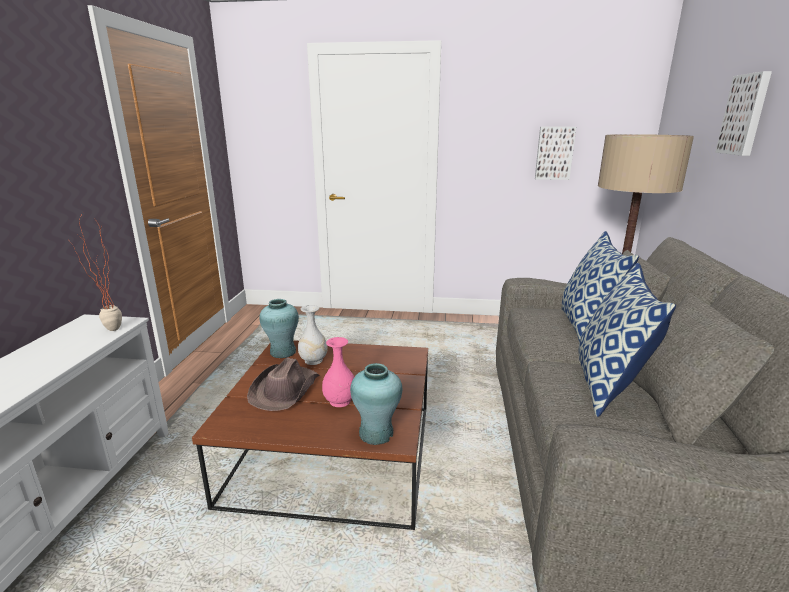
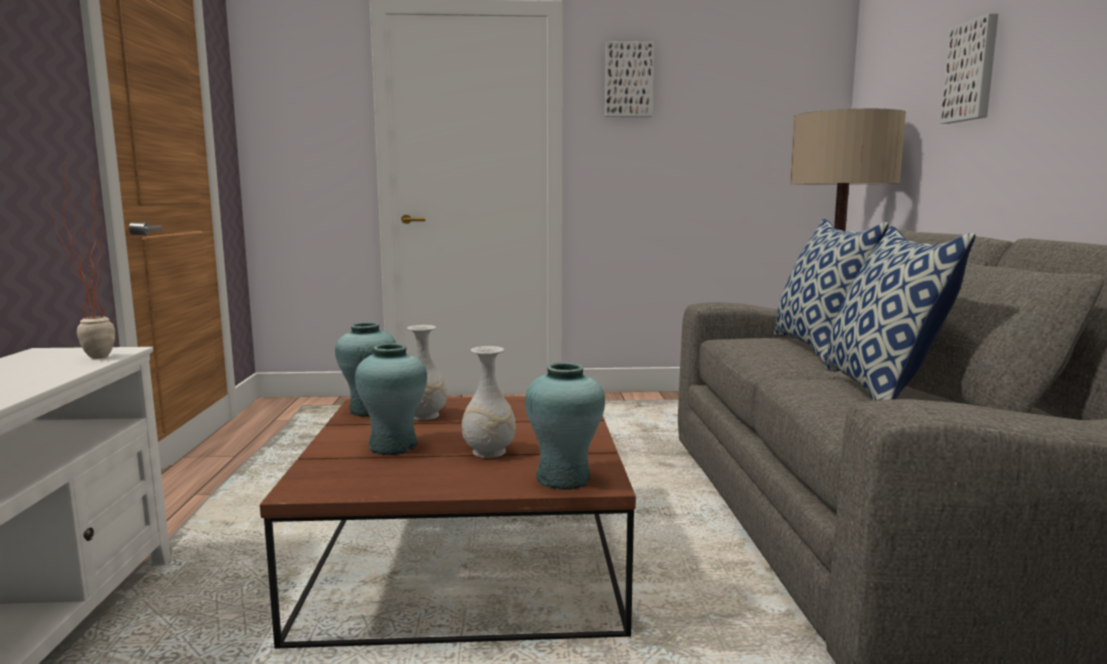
camera: 10 degrees left, 10 degrees down
brown hat [247,357,319,411] -> turquoise vase [355,343,427,455]
pink vase [322,337,354,407] -> white vase [462,346,516,458]
picture [535,127,576,180] -> picture moved to [605,41,654,117]

